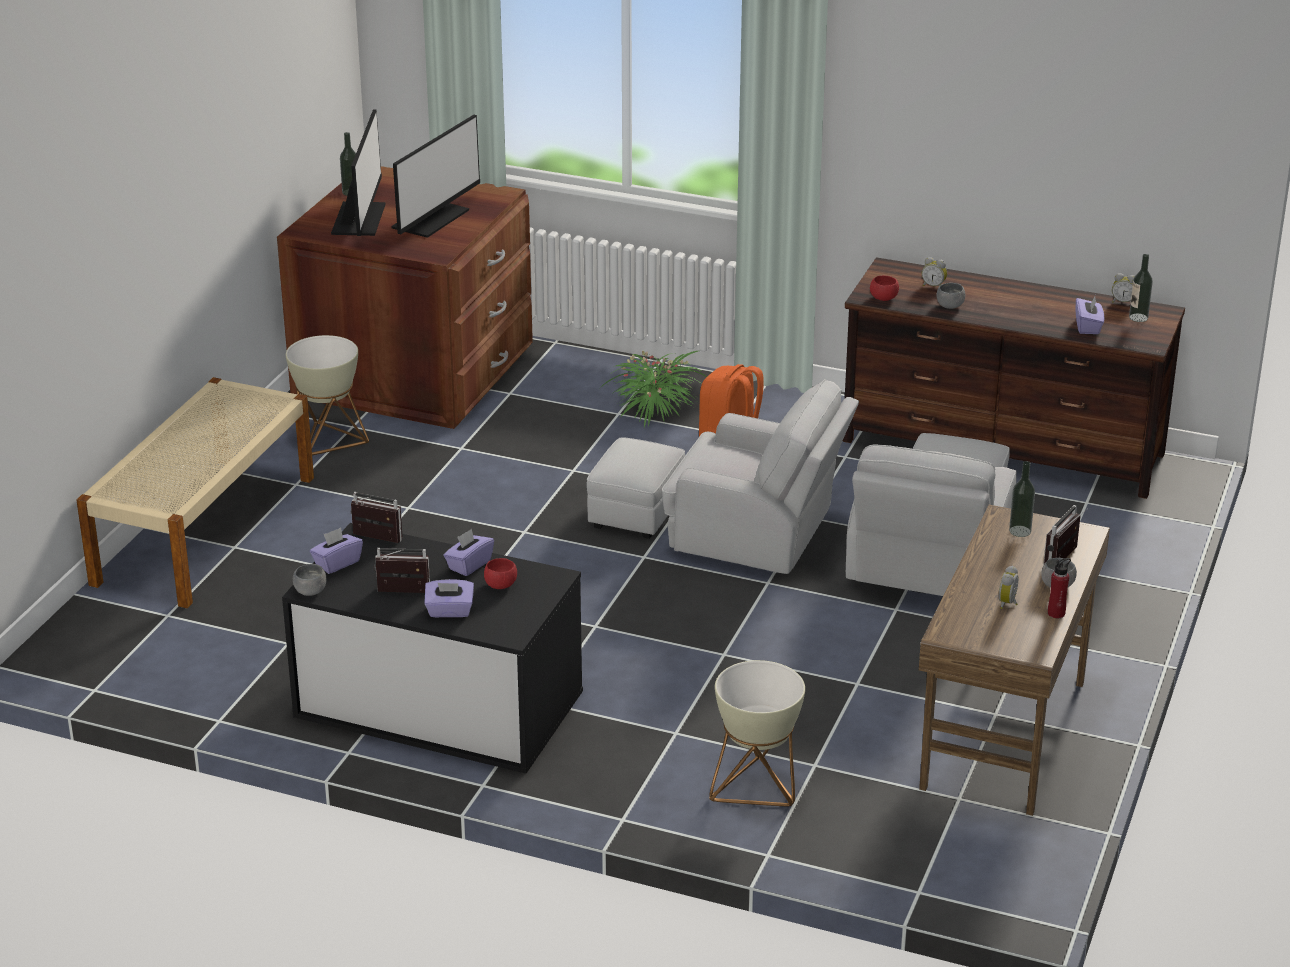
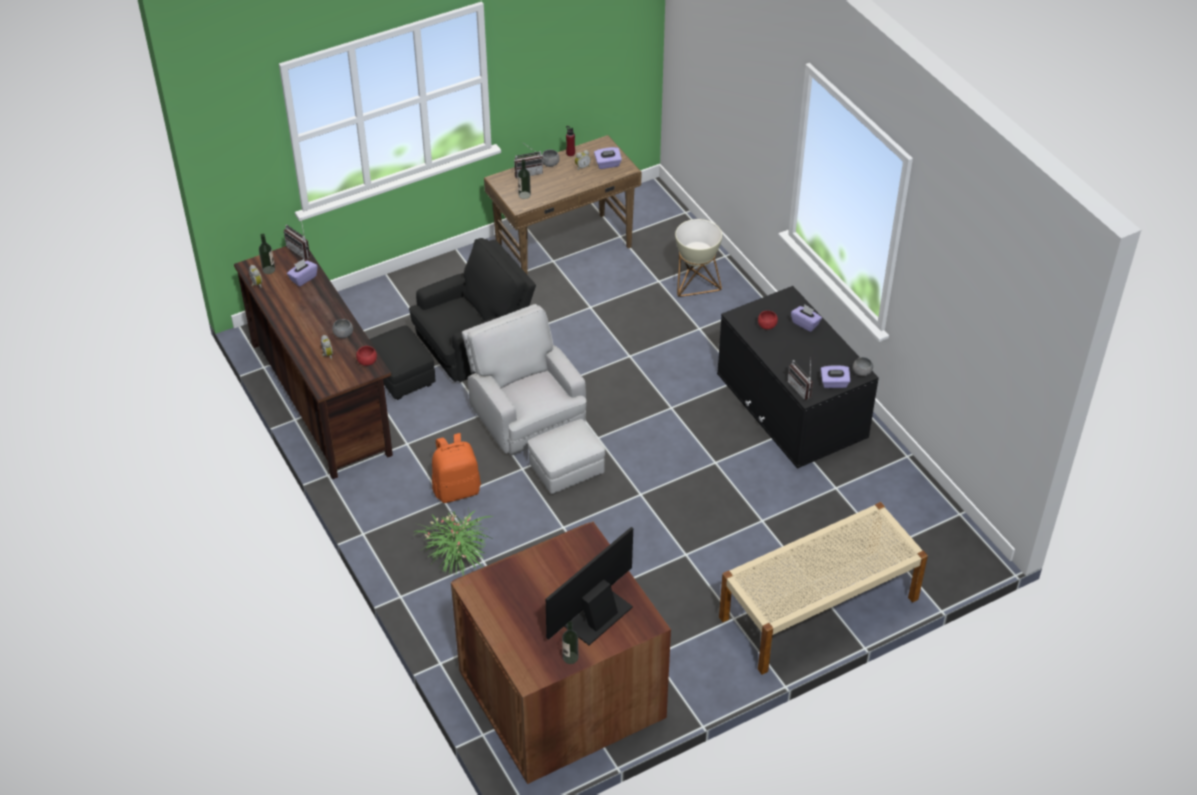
camera: 140 degrees left, 15 degrees up
planter [286,335,369,455] -> none
radio [374,548,430,593] -> radio moved to [284,220,310,259]
monitor [391,115,480,238] -> none
purple tissue box [444,529,494,576] -> purple tissue box moved to [594,147,622,169]
white armchair [846,433,1017,596] -> black armchair [369,238,536,400]

